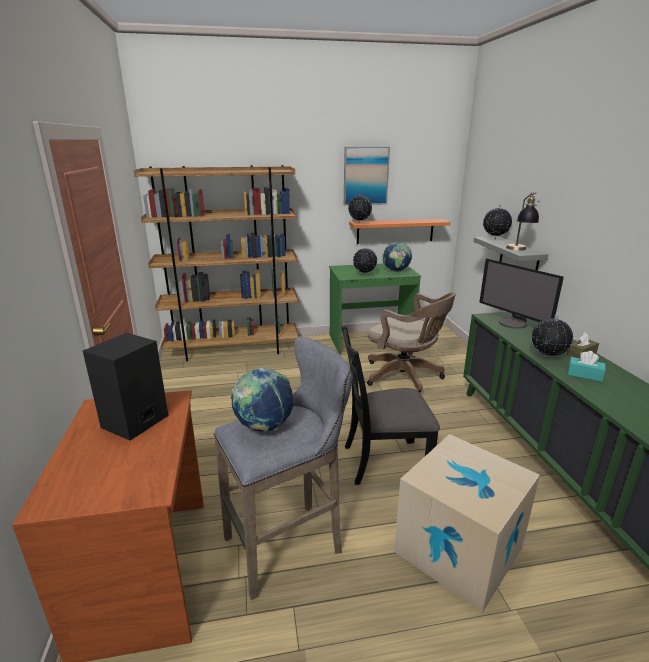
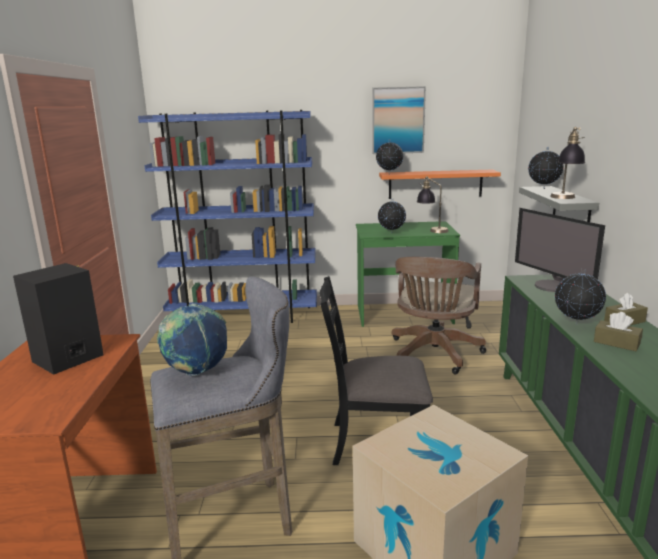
camera: 10 degrees right, 5 degrees down
brown bookcase [133,165,299,361] -> blue bookcase [138,110,317,323]
brown office chair [367,292,456,392] -> brown office chair turned 60 degrees clockwise [391,257,486,374]
globe [382,242,412,272] -> table lamp [417,176,448,233]
turquoise tissue box [568,351,606,382] -> brown tissue box [594,312,643,351]

